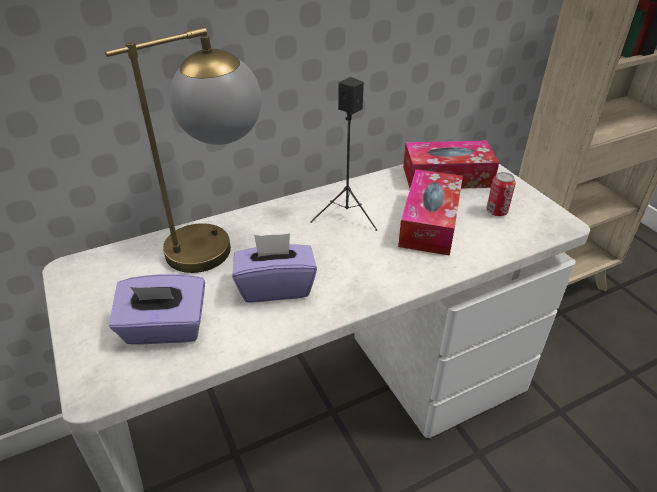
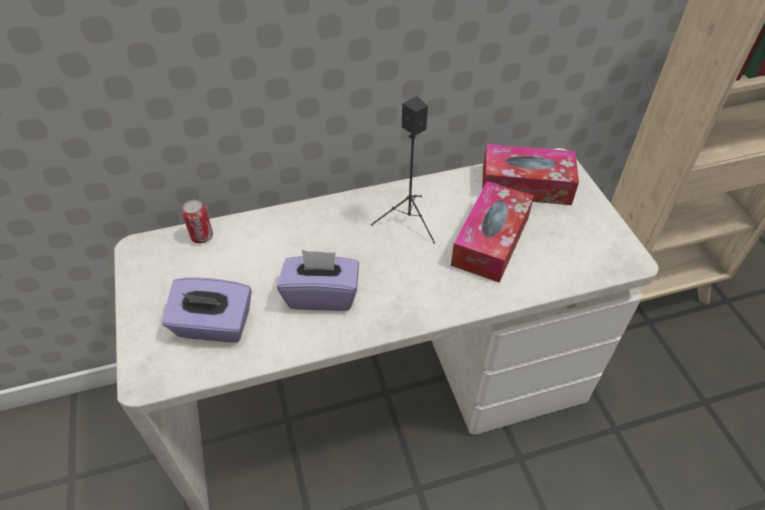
camera: 10 degrees right, 10 degrees up
table lamp [105,27,261,273] -> none
can [486,172,516,216] -> can moved to [182,200,213,244]

